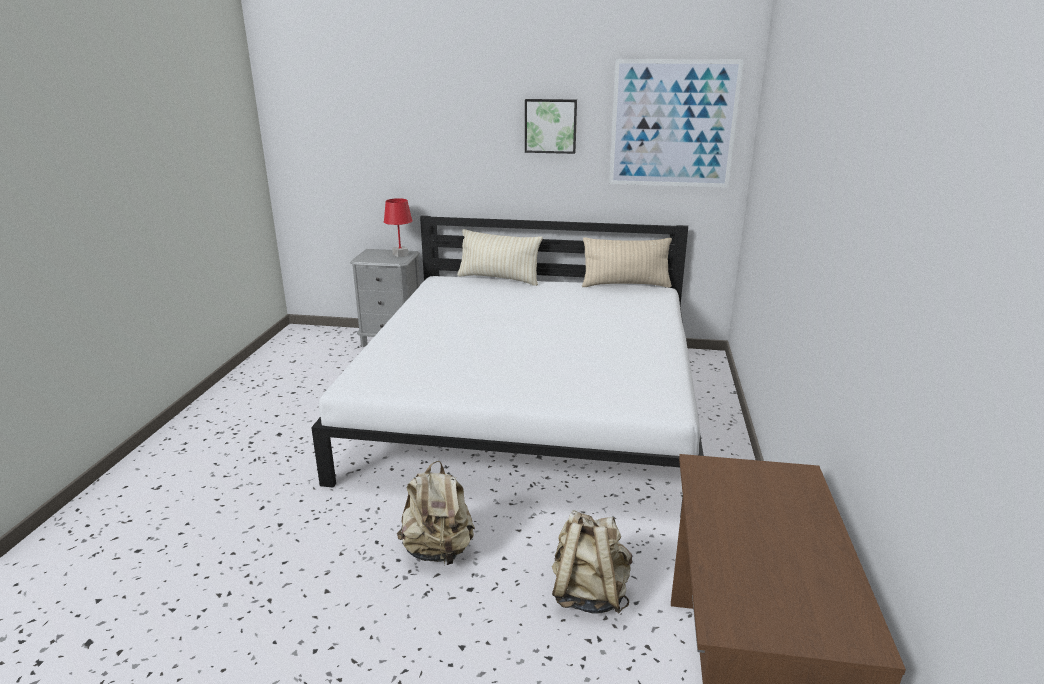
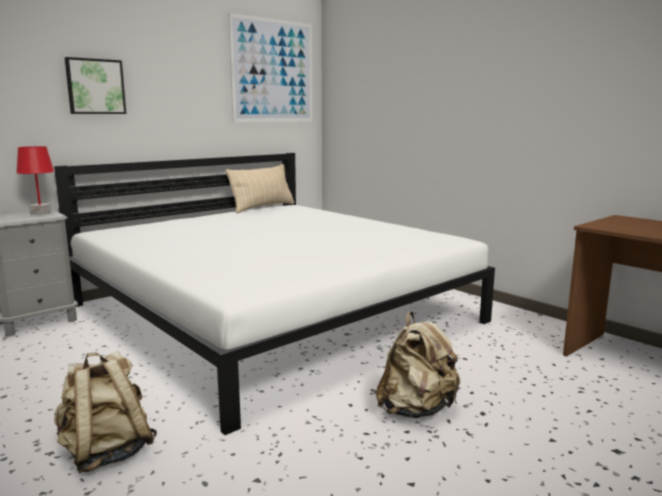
camera: 50 degrees left, 10 degrees down
beige pillow [457,229,543,286] -> none
picture [525,99,577,154] -> picture moved to [65,57,126,114]
beige backpack [552,510,632,614] -> beige backpack moved to [54,350,157,473]

